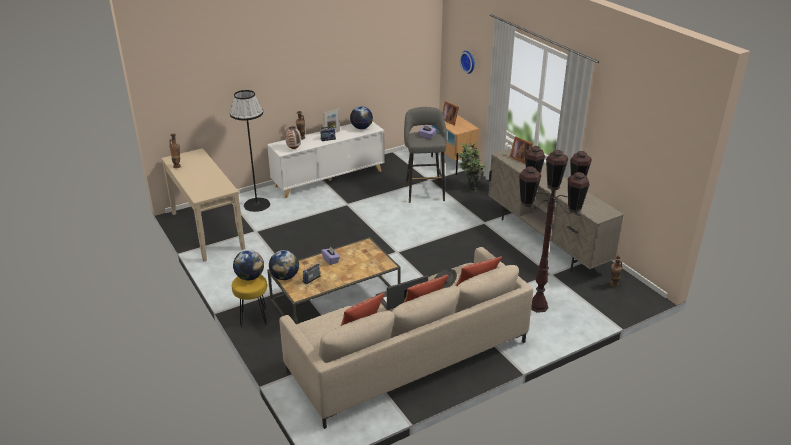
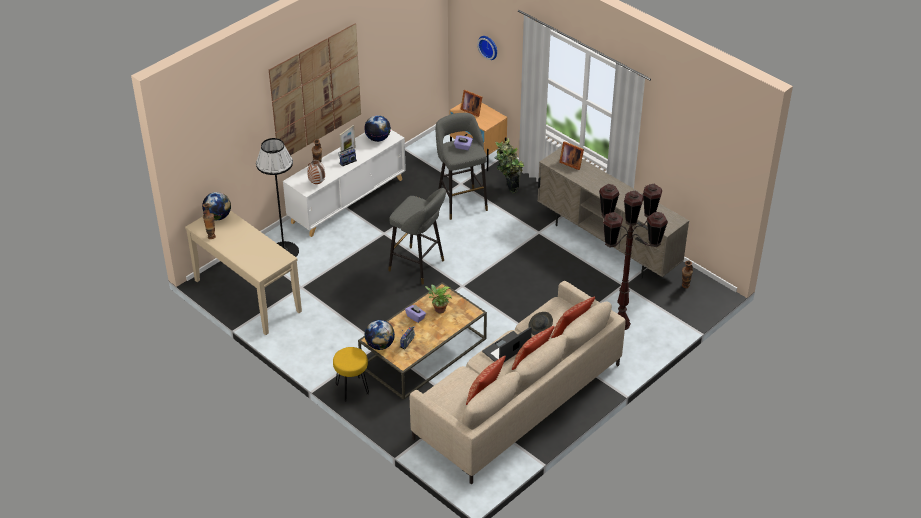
camera: 15 degrees left, 10 degrees up
globe [233,250,264,281] -> globe moved to [202,192,231,220]
none -> picture [269,23,361,155]
none -> grey stool [388,188,446,285]
none -> potted plant [425,284,452,313]

